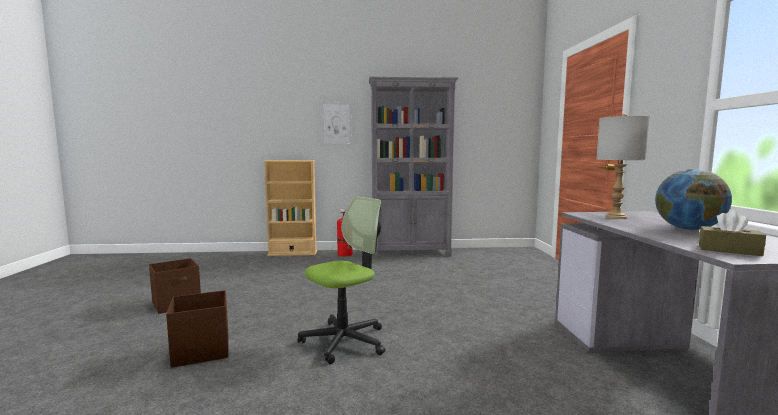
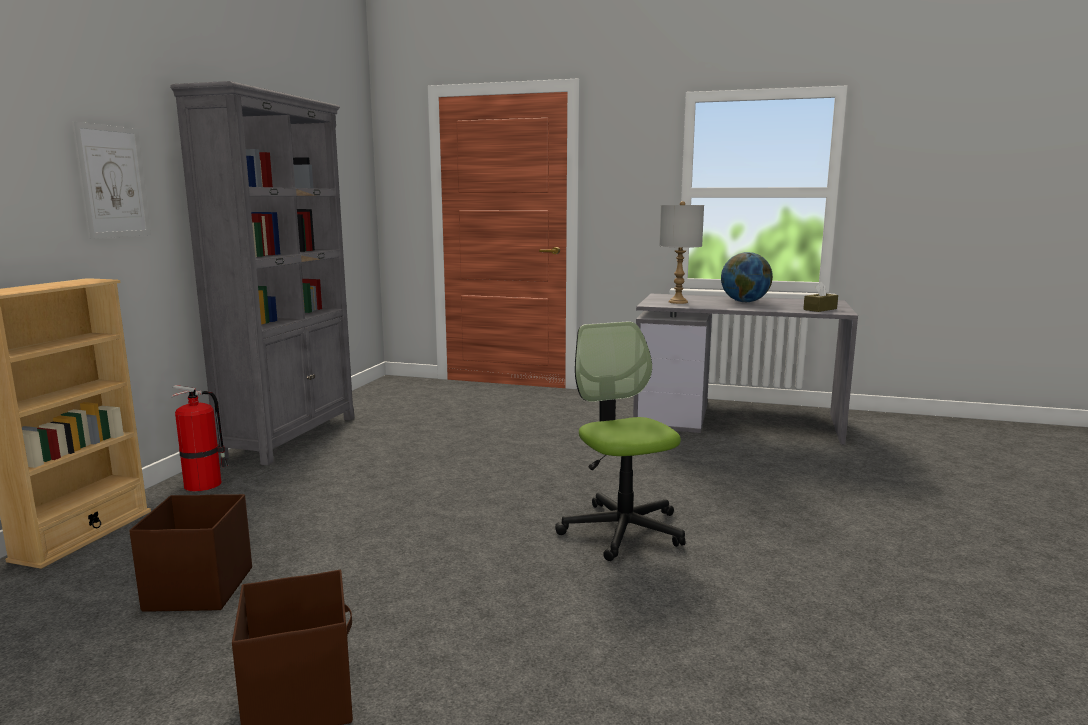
camera: 70 degrees left, 5 degrees up
brown storage box [166,290,229,368] -> brown storage box moved to [129,494,252,612]

